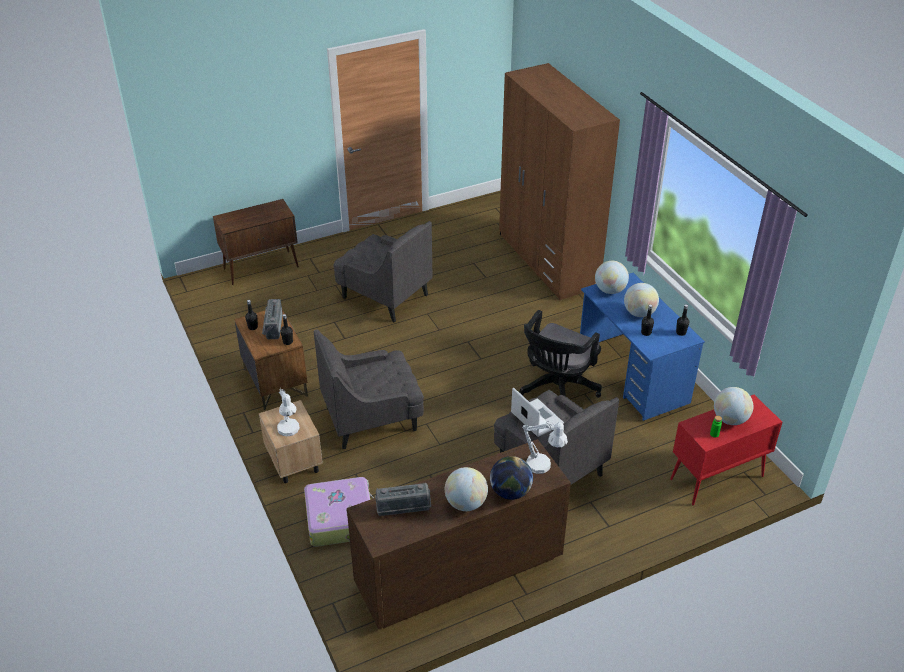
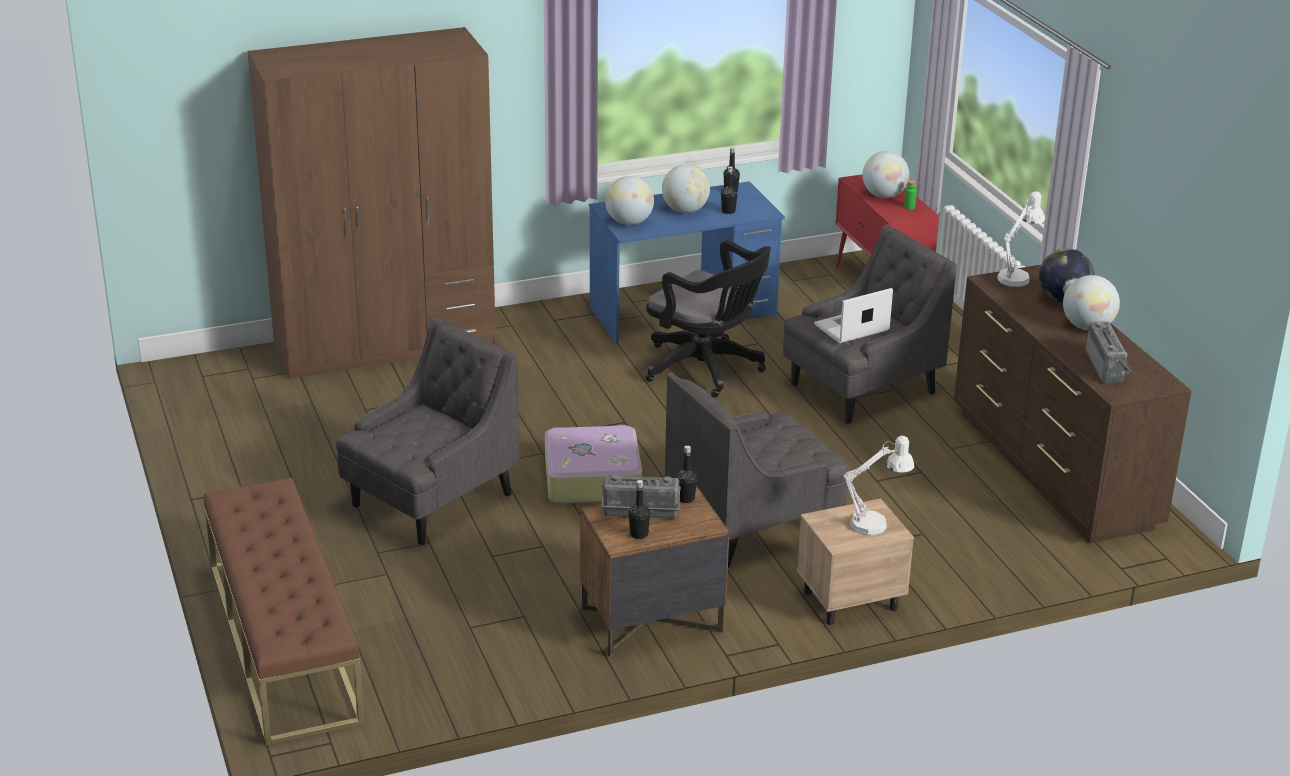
camera: 85 degrees left, 10 degrees down
brown cabinet [213,199,299,285] -> brown bench [204,478,364,746]
suitcase [304,477,374,547] -> suitcase moved to [545,425,642,503]
grey armchair [314,329,424,449] -> grey armchair turned 75 degrees clockwise [665,372,849,568]

